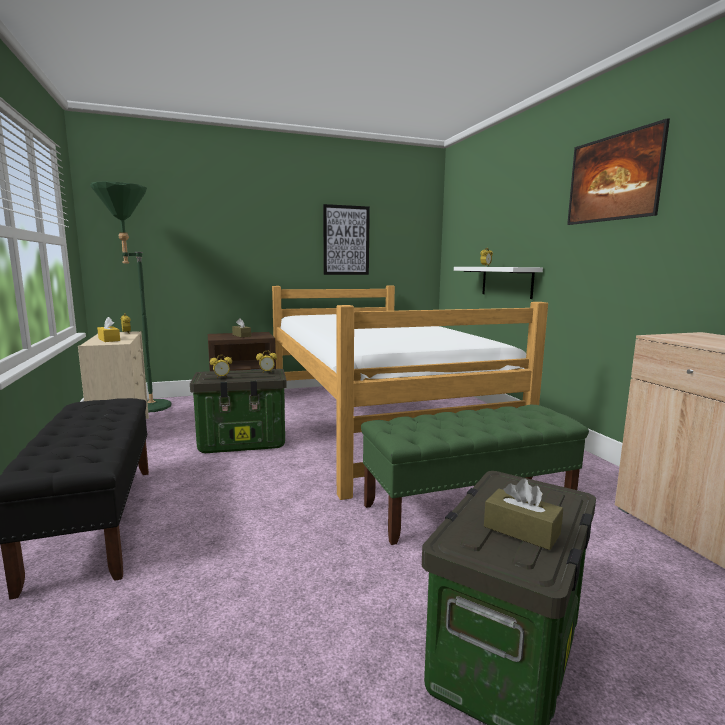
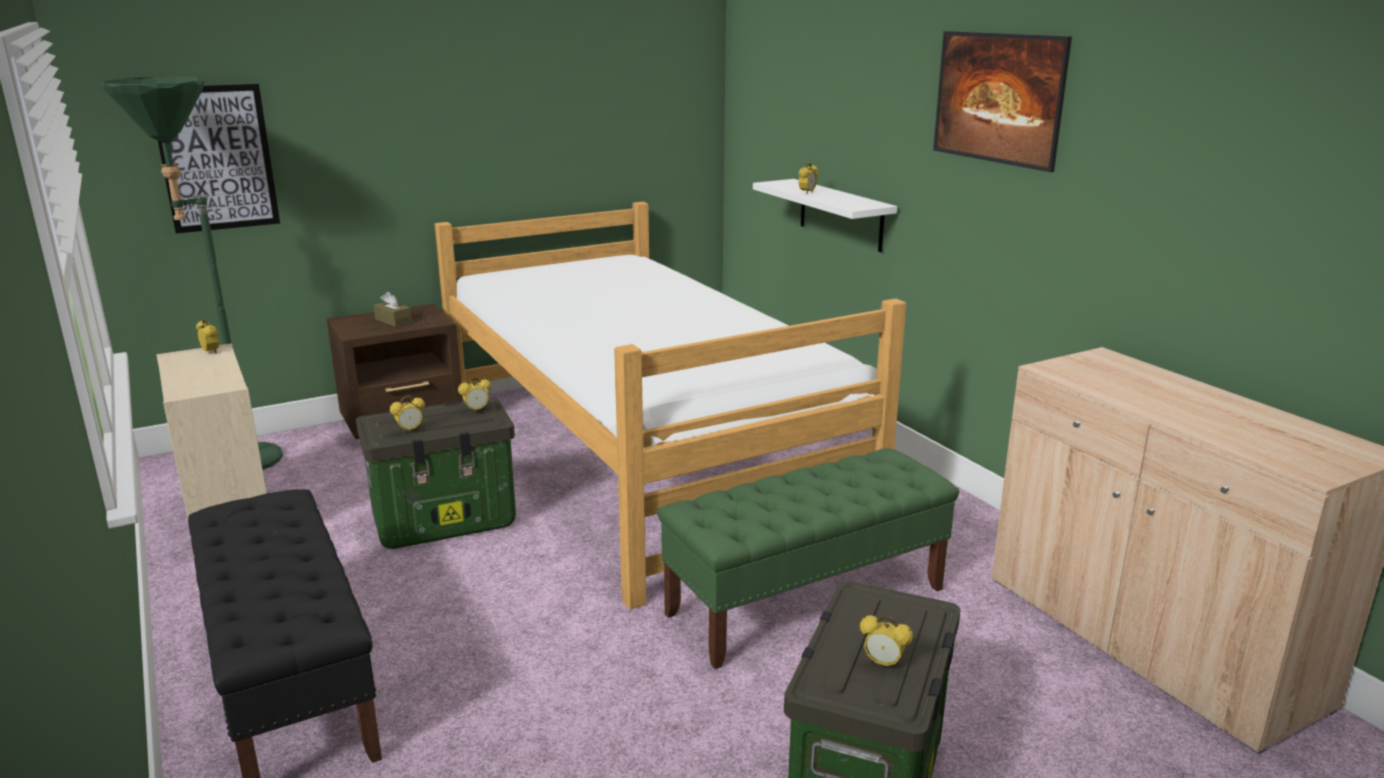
camera: 10 degrees left, 10 degrees up
yellow tissue box [97,317,120,342] -> none
picture [323,204,370,275] -> picture moved to [158,84,280,233]
brown tissue box [484,479,563,550] -> alarm clock [860,615,913,670]

